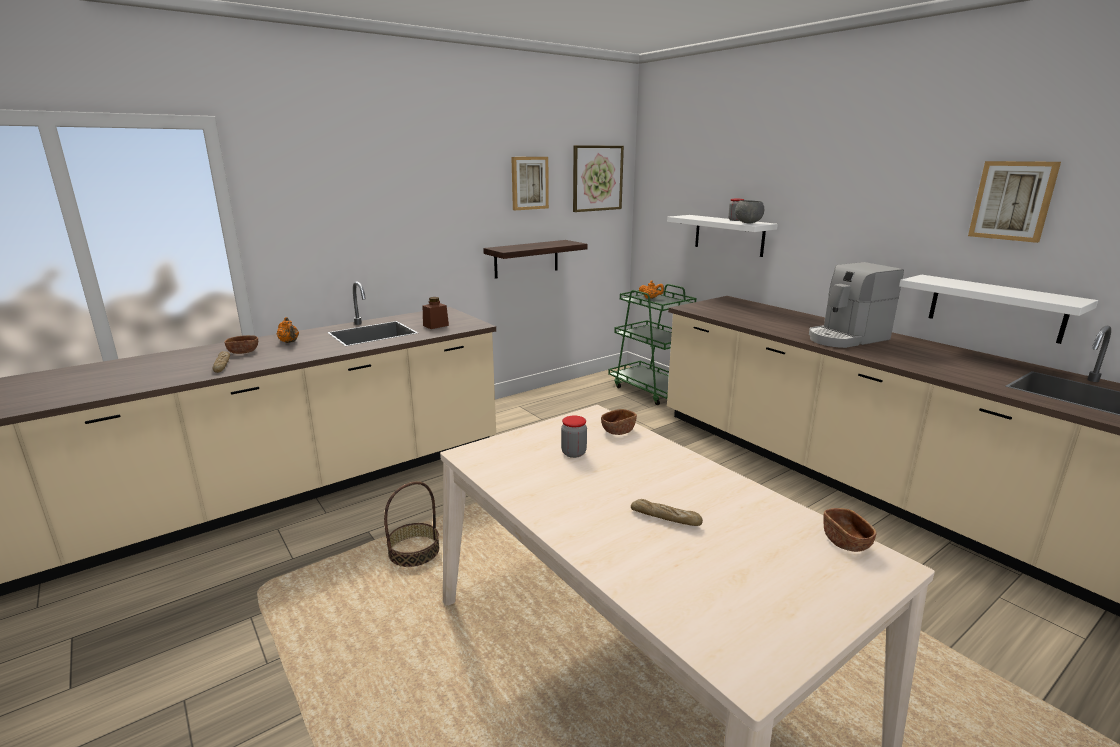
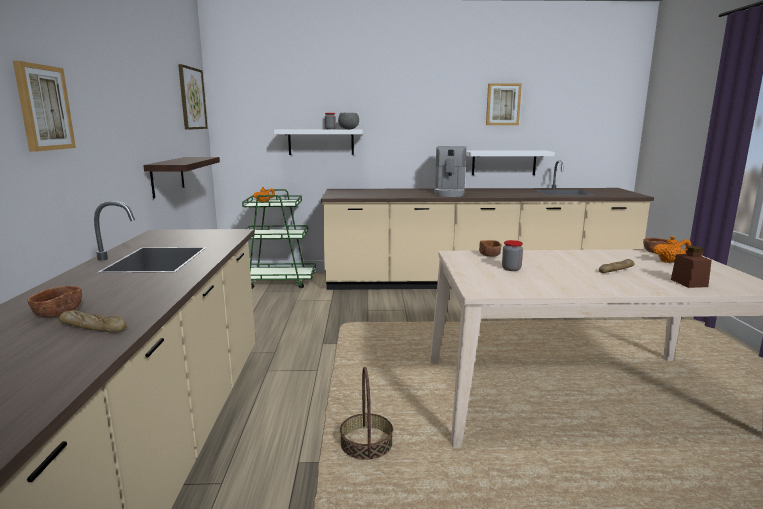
camera: 55 degrees left, 5 degrees down
orange teapot [277,317,299,343] -> orange teapot moved to [653,236,691,263]
brown jar [423,297,449,329] -> brown jar moved to [671,246,712,288]
picture [511,157,549,210] -> picture moved to [13,61,76,152]

